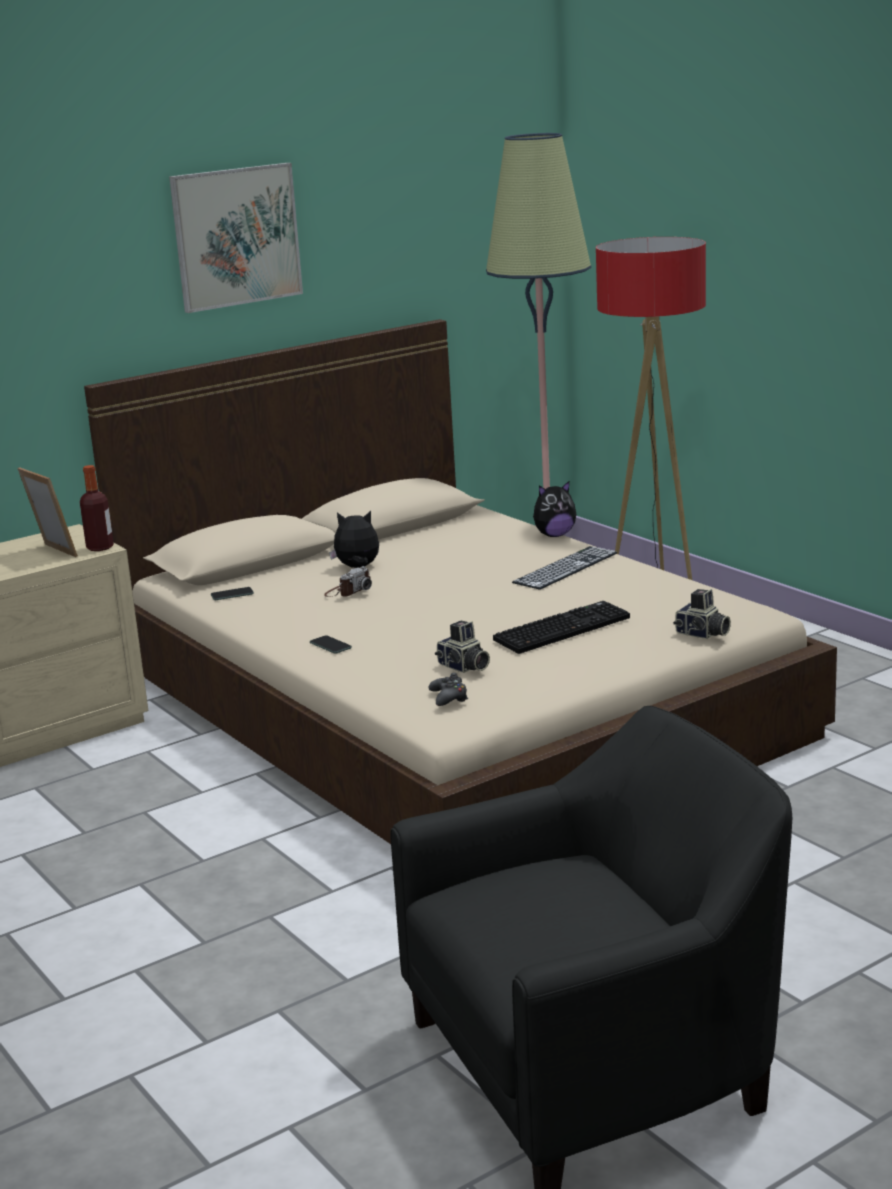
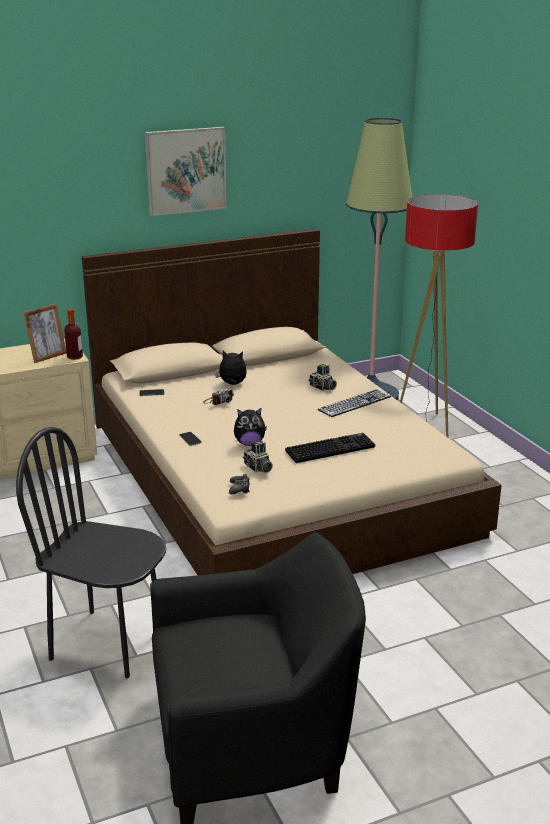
camera: 10 degrees right, 5 degrees up
picture frame [17,467,78,557] -> picture frame turned 75 degrees clockwise [23,304,66,363]
plush toy [533,481,576,537] -> plush toy moved to [234,408,267,446]
camera [673,589,731,639] -> camera moved to [308,364,337,391]
none -> black chair [16,427,166,678]

